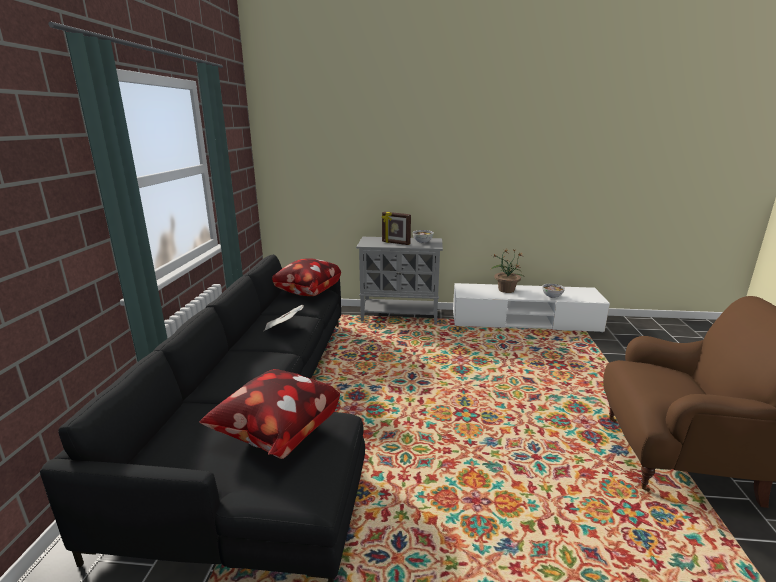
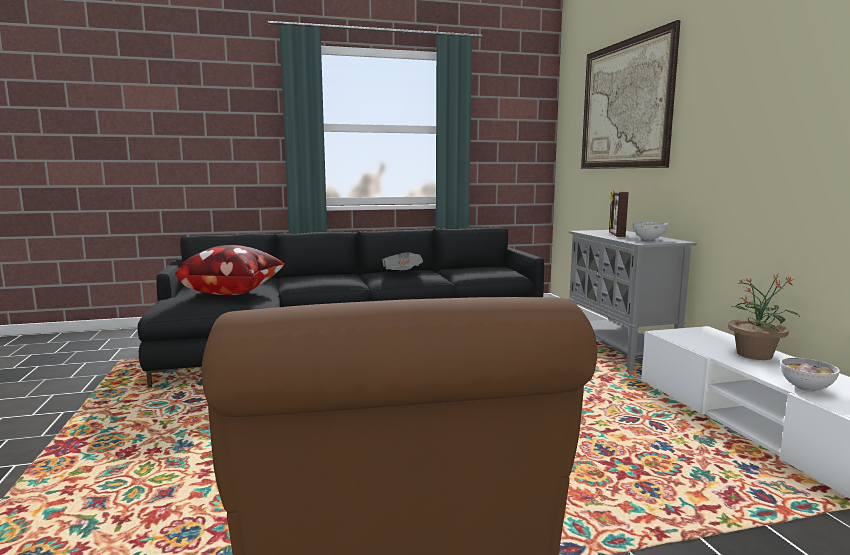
camera: 70 degrees right, 10 degrees down
pillow [272,258,341,296] -> none
none -> picture [581,20,681,169]

